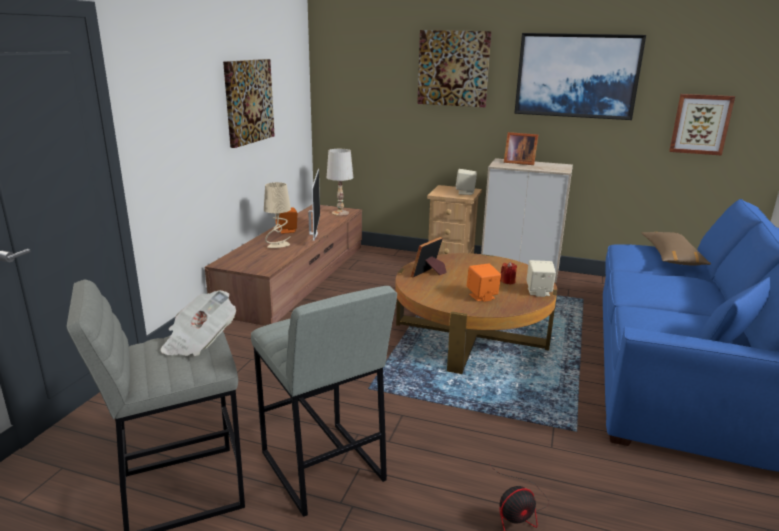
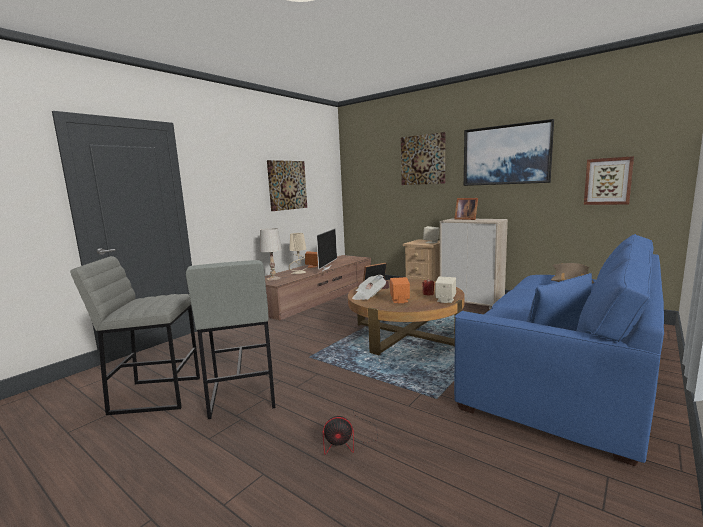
camera: 20 degrees right, 10 degrees down
newspaper [160,290,236,356] -> newspaper moved to [352,275,386,300]
white table lamp [327,149,353,216] -> white table lamp moved to [260,228,282,281]

